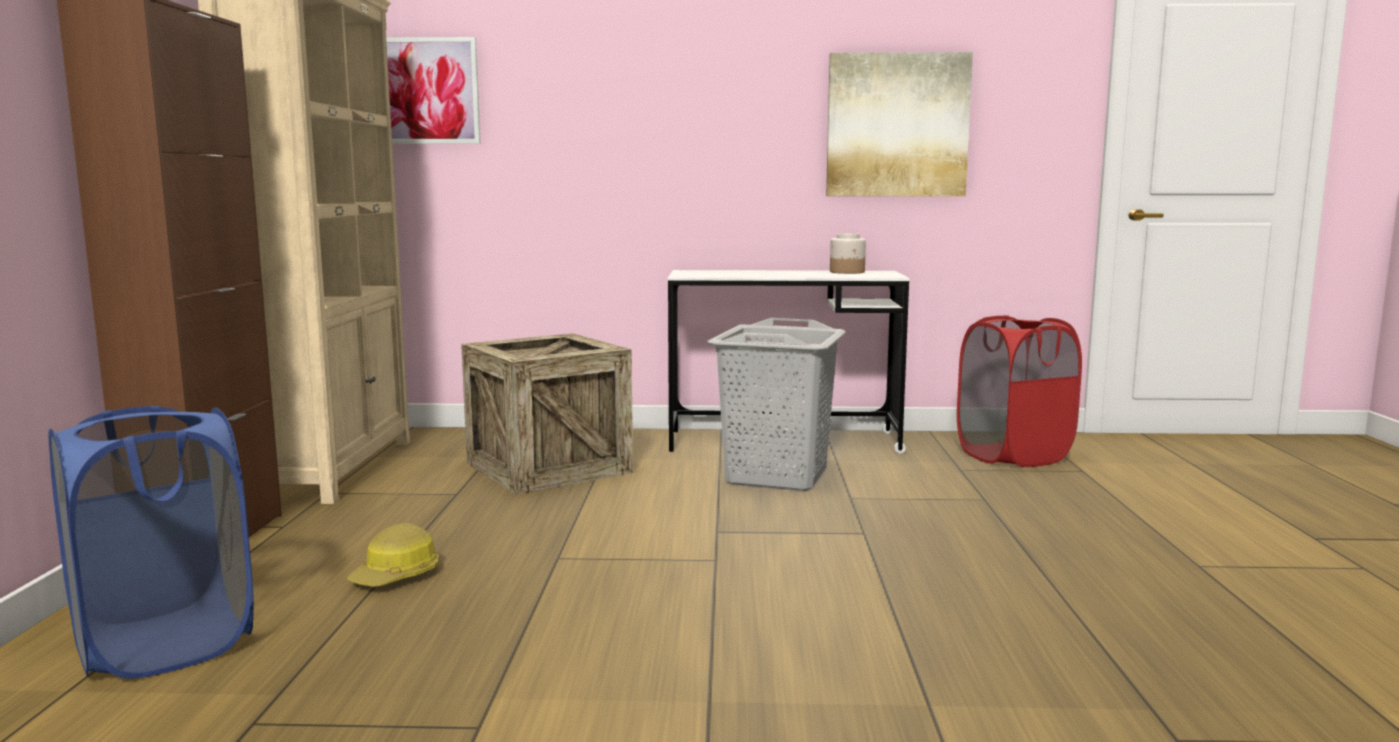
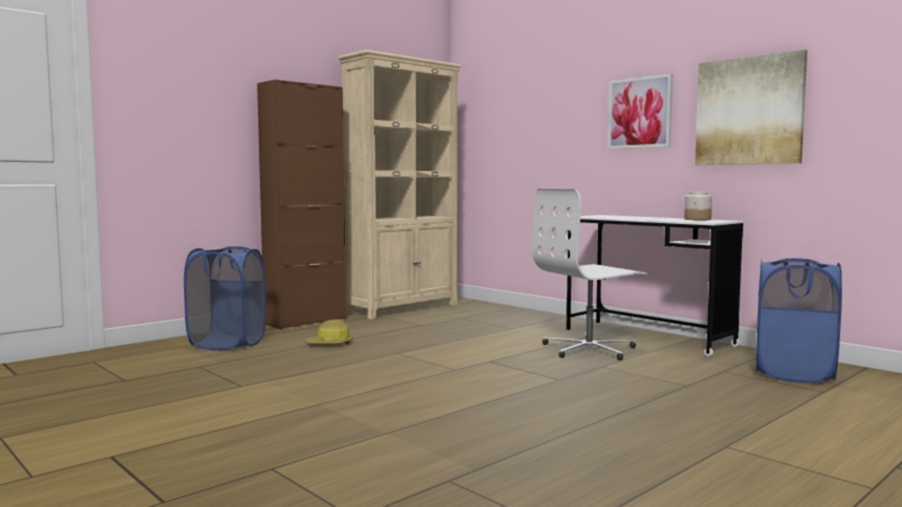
camera: 45 degrees right, 5 degrees down
picture [386,37,481,144] -> picture moved to [608,74,673,149]
crate [461,333,633,495] -> none
grey laundry basket [707,318,846,491] -> white office chair [532,189,648,360]
red laundry basket [957,315,1082,467] -> blue laundry basket [756,258,842,383]

